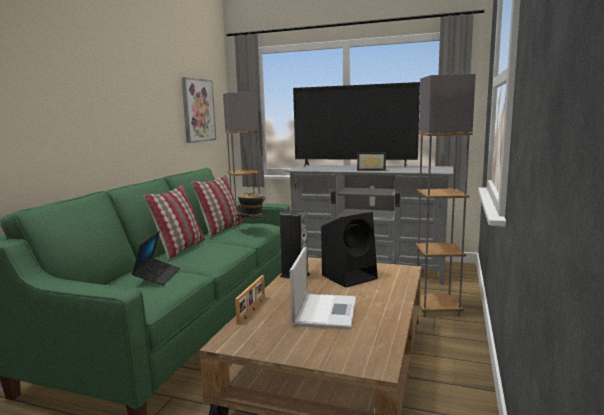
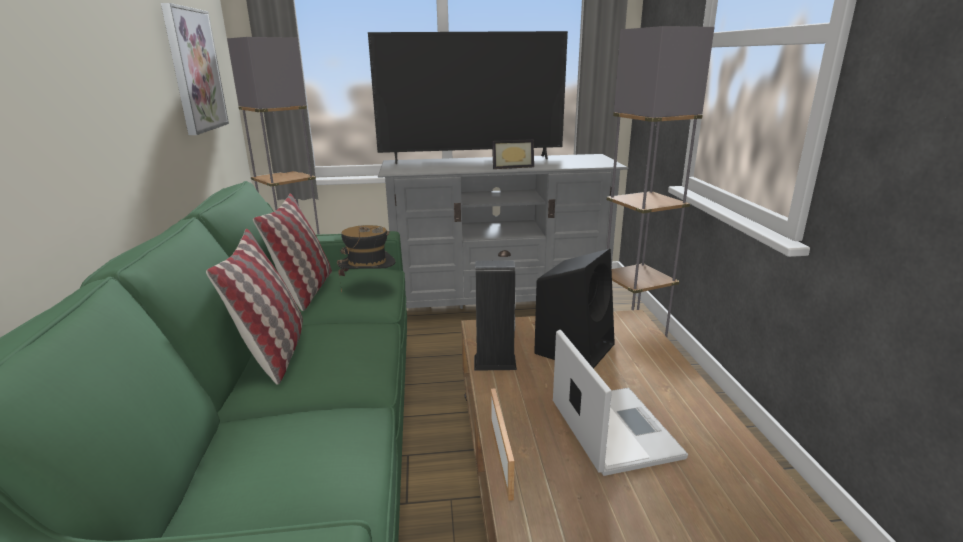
camera: 25 degrees left, 10 degrees up
laptop [132,231,180,285] -> none

